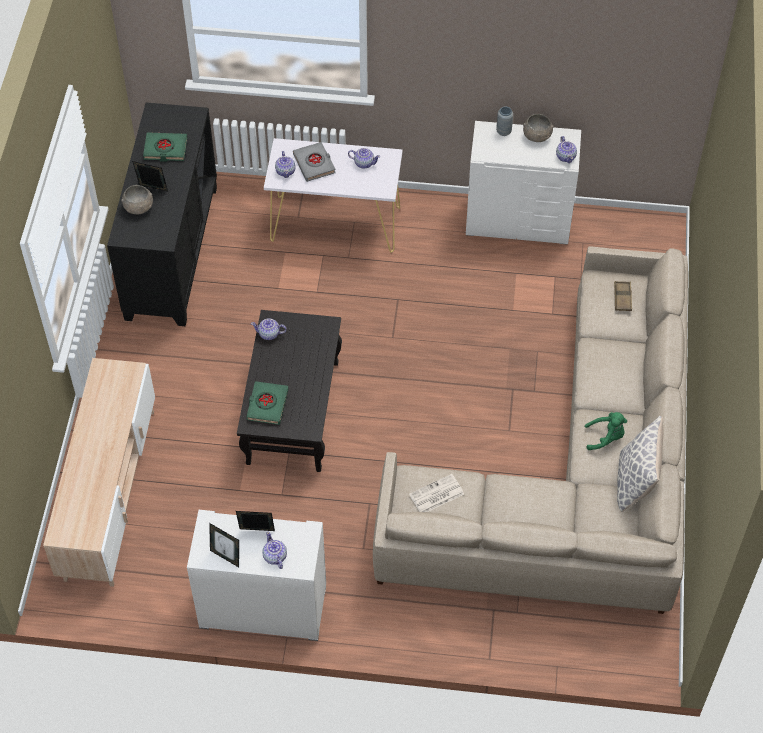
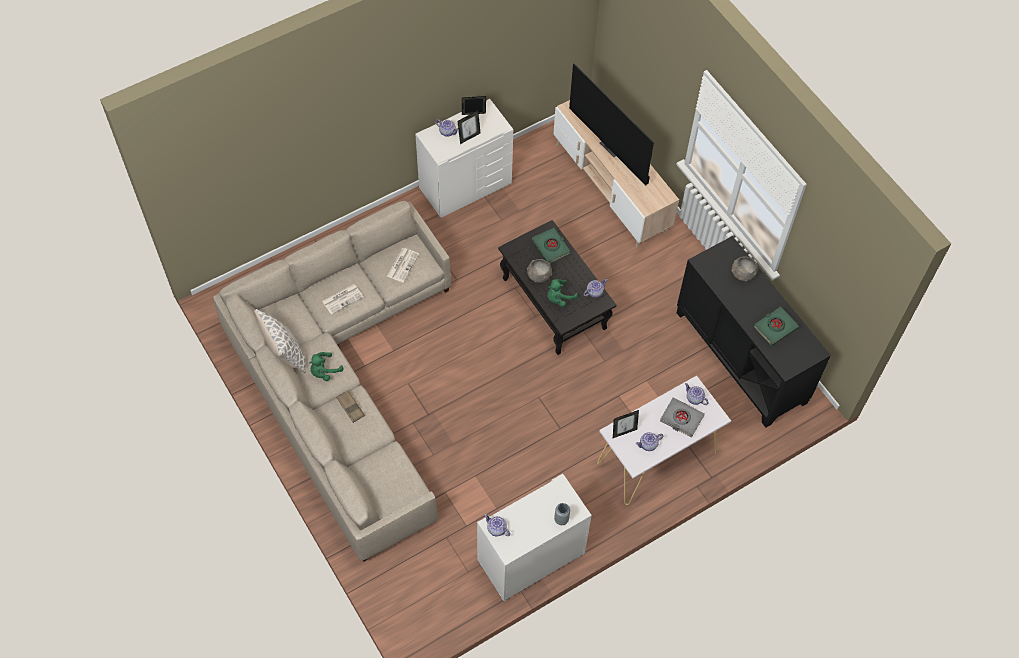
camera: 140 degrees right, 5 degrees up
picture frame [132,161,168,192] -> picture frame moved to [613,410,639,438]
grey bowl [523,114,553,142] -> grey bowl moved to [527,259,552,283]
brown tray [614,281,632,311] -> brown tray moved to [336,390,365,423]
none -> newspaper [322,284,363,315]
none -> green plush toy [547,279,578,307]
none -> television [569,63,654,185]

